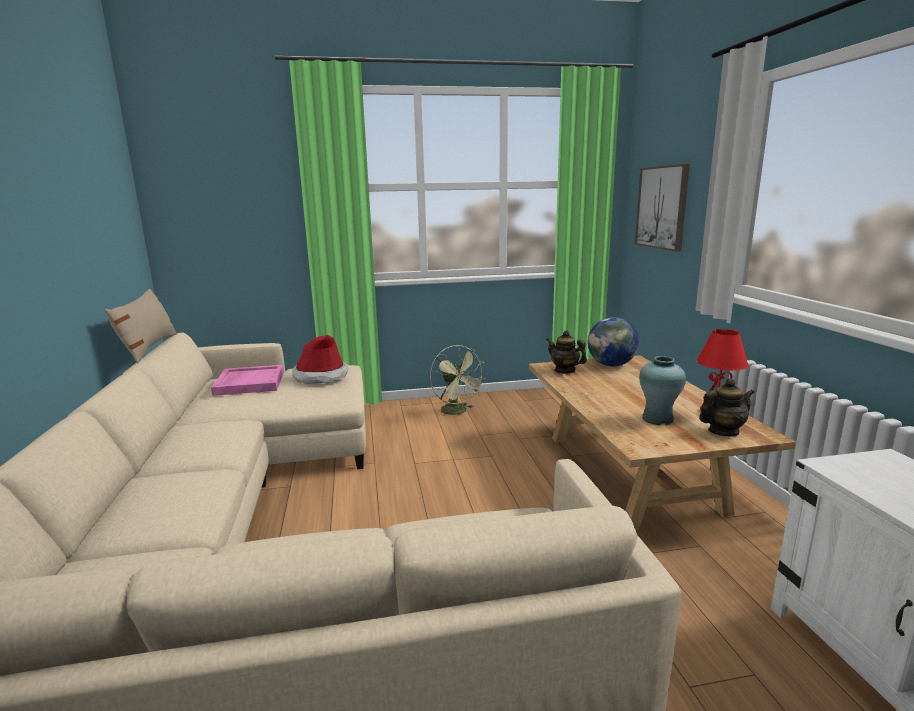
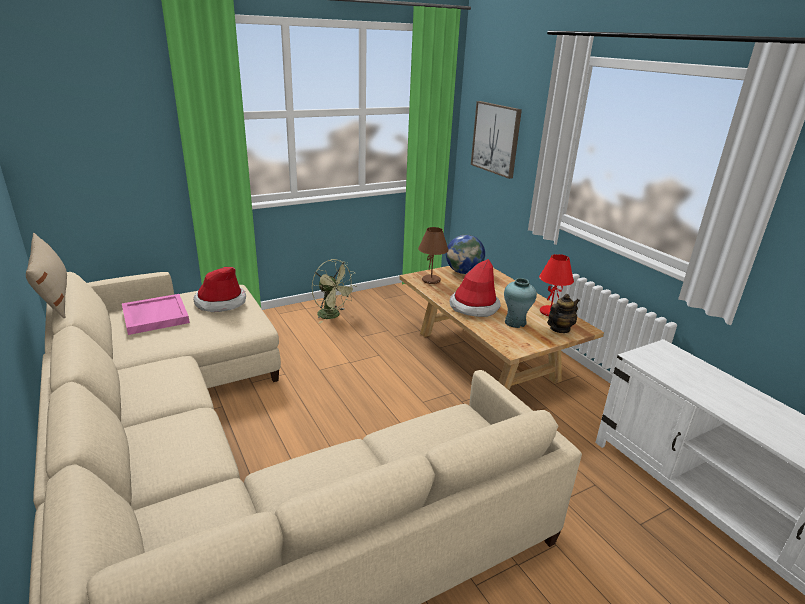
camera: 20 degrees left, 10 degrees up
teapot [546,330,587,374] -> brown table lamp [418,227,449,284]
none -> hat [449,259,501,317]

